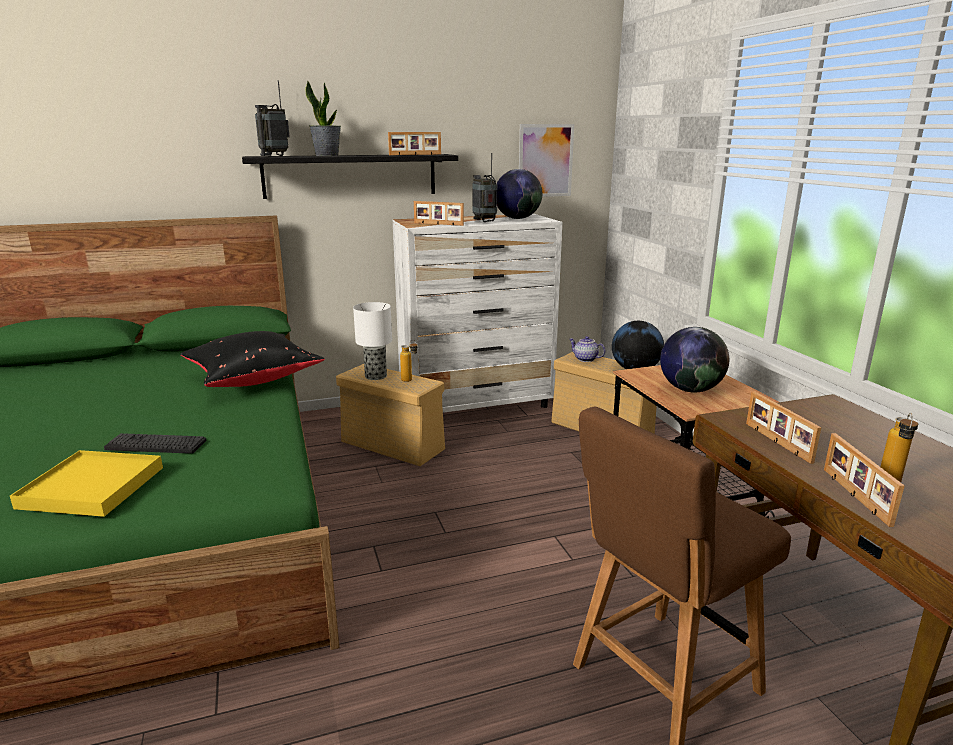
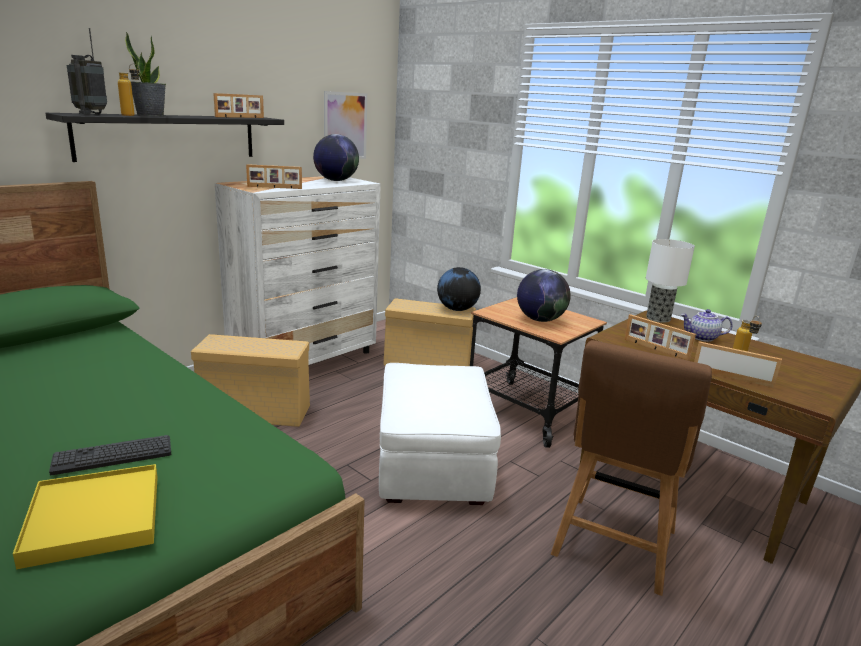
camera: 30 degrees left, 0 degrees up
black pillow [180,331,325,387] -> none
table lamp [353,302,392,380] -> table lamp moved to [646,239,695,323]
bottle [400,340,418,382] -> bottle moved to [118,63,140,116]
radio [473,153,497,222] -> none
teapot [569,336,606,362] -> teapot moved to [681,309,733,342]
picture frame [824,433,905,527] -> picture frame turned 150 degrees clockwise [694,341,782,388]
none -> white ottoman [379,363,501,505]

